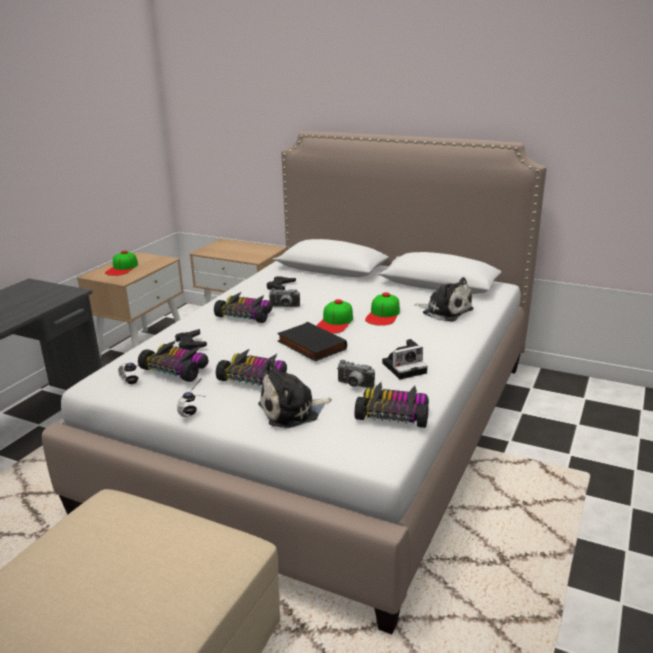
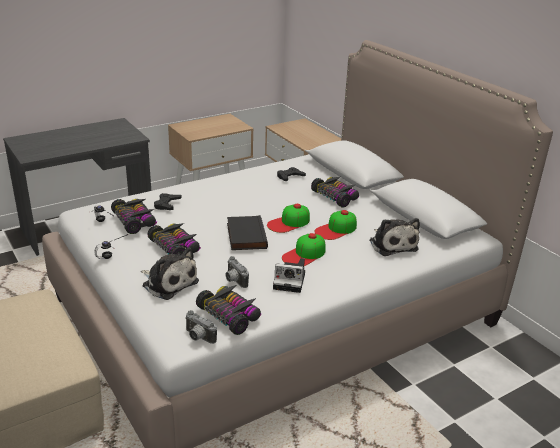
camera: 30 degrees right, 5 degrees up
cap [105,251,138,276] -> cap moved to [282,233,326,266]
toy car [214,292,272,323] -> toy car moved to [311,176,359,208]
plush toy [258,360,332,428] -> plush toy turned 150 degrees counterclockwise [141,247,199,300]
camera [269,288,300,307] -> camera moved to [185,310,217,344]

